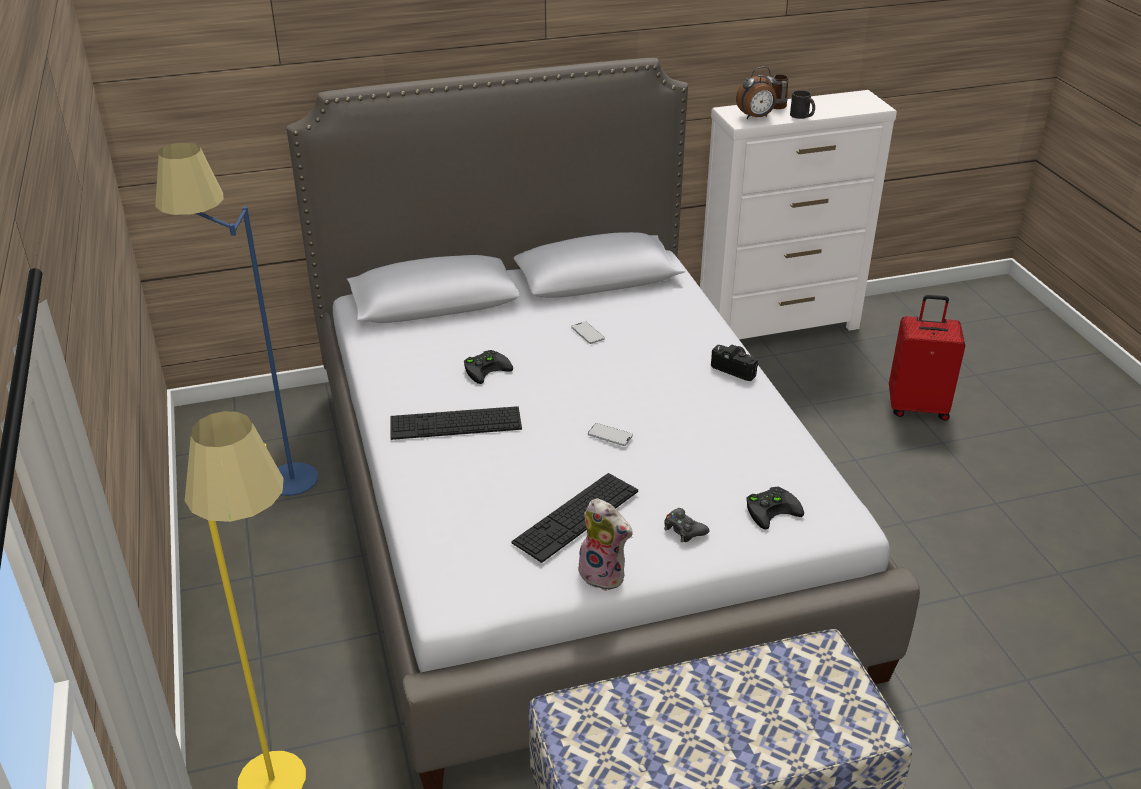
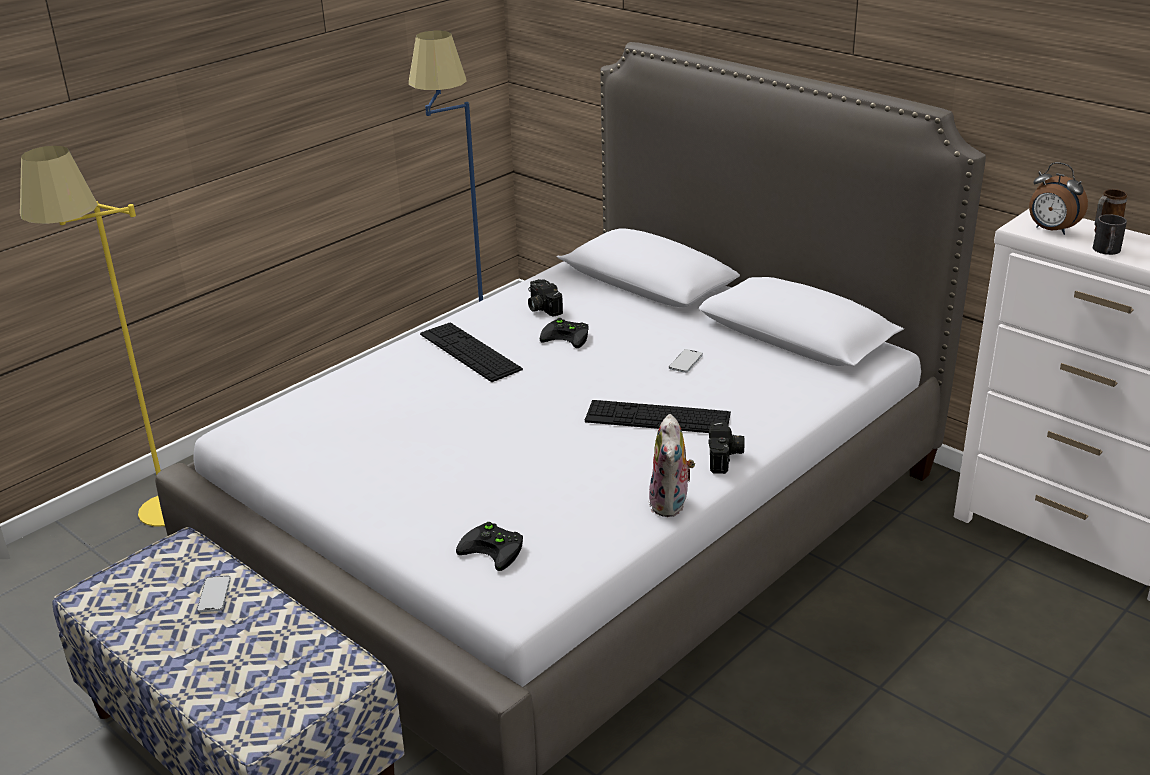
camera: 60 degrees right, 5 degrees down
keyboard [512,473,638,563] -> keyboard moved to [585,400,731,433]
plush toy [576,498,632,591] -> plush toy moved to [649,414,695,517]
phone [588,423,633,446] -> phone moved to [197,576,231,612]
black game controller [664,508,710,542] -> none
red suitcase [889,295,965,421] -> none
none -> camera [528,279,563,317]

